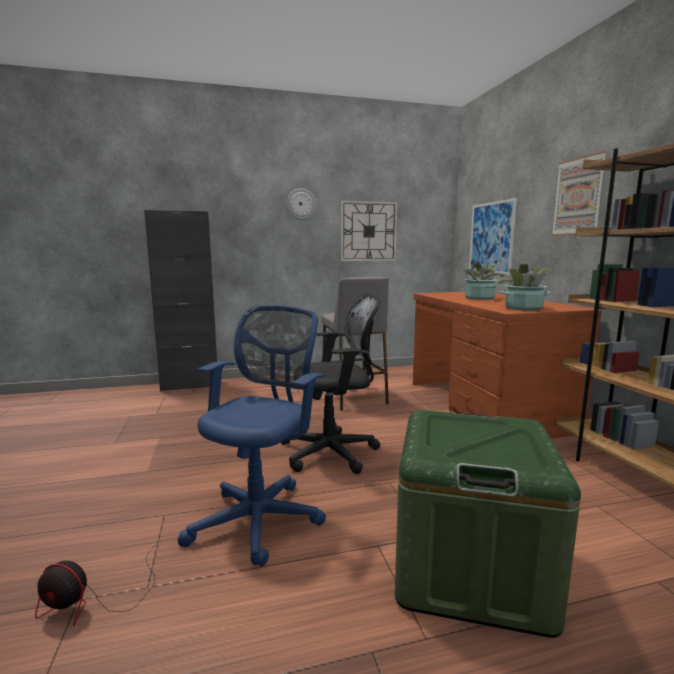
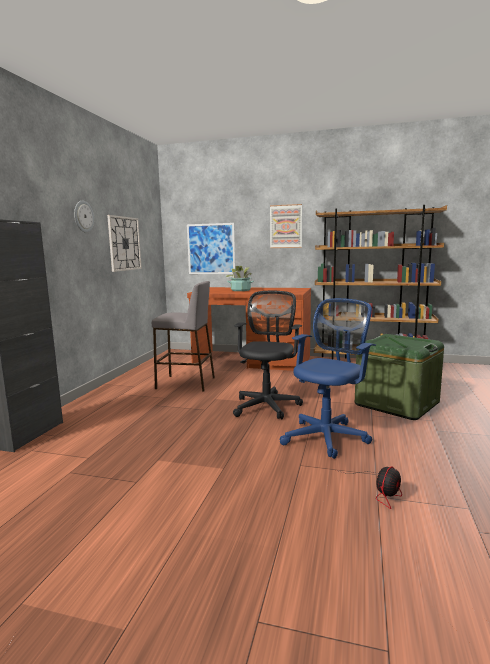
camera: 60 degrees left, 0 degrees up
blue office chair [177,305,326,566] -> blue office chair turned 75 degrees clockwise [280,298,376,459]
potted plant [497,264,550,311] -> none

